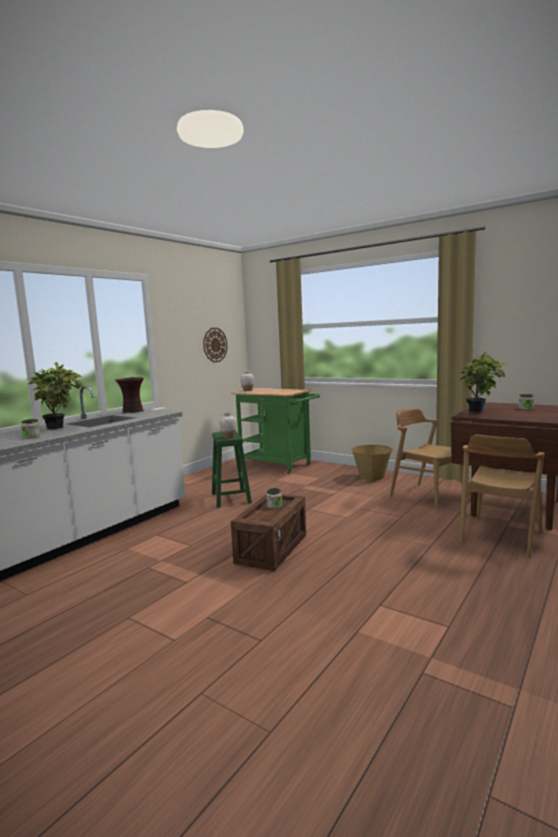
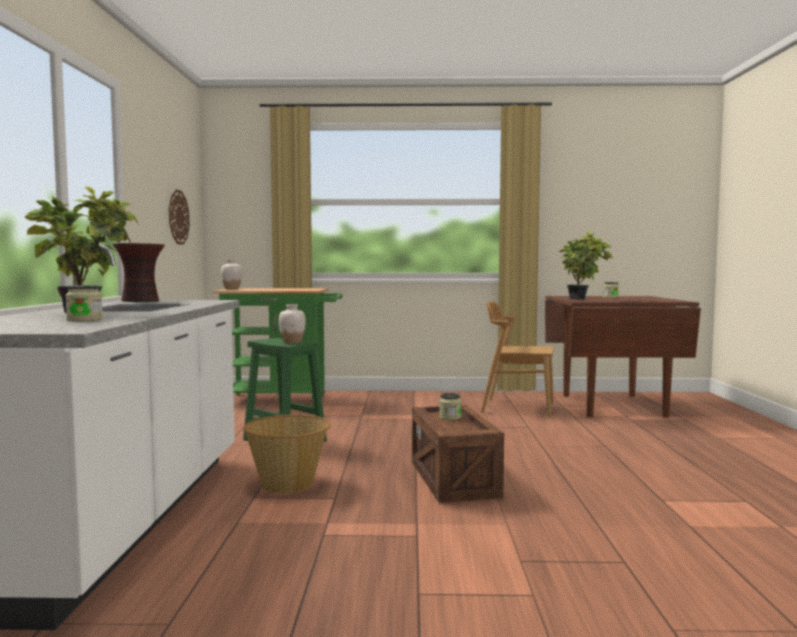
camera: 35 degrees left, 5 degrees down
basket [352,445,393,481] -> basket moved to [243,415,331,494]
brown chair [460,434,545,557] -> none

